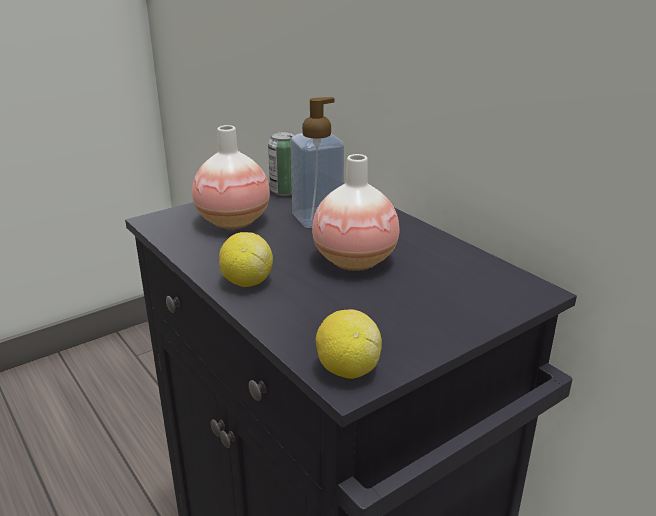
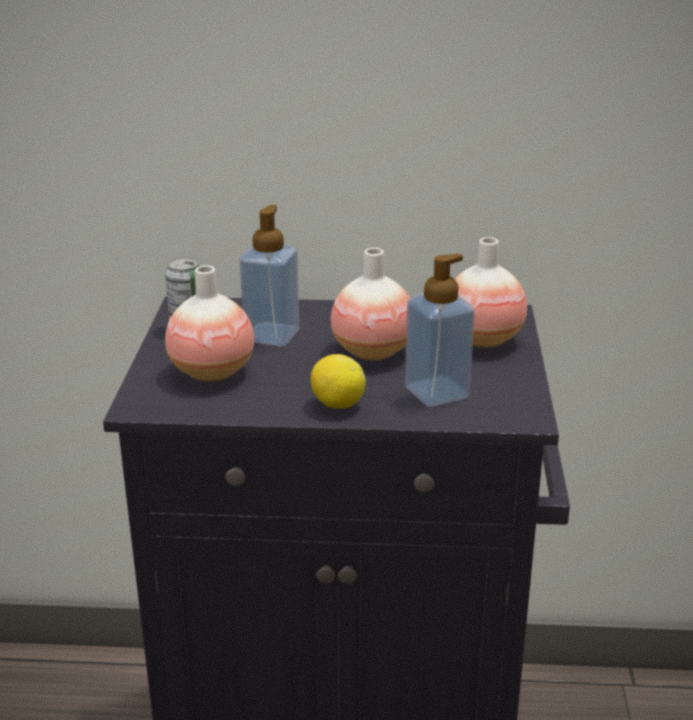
camera: 50 degrees left, 0 degrees up
lemon [316,309,382,379] -> none
none -> soap dispenser [405,254,475,407]
none -> vase [455,237,527,348]

